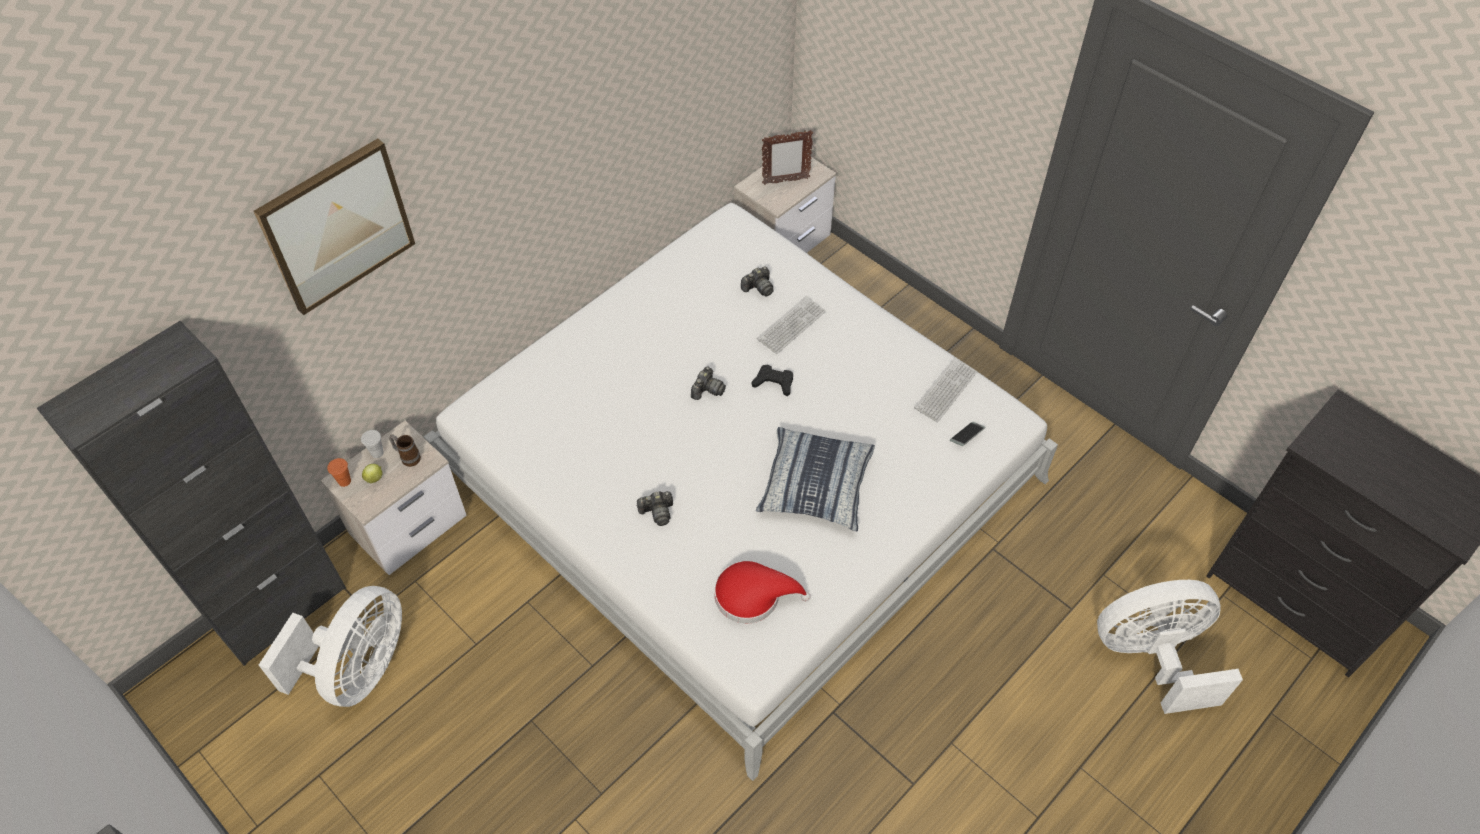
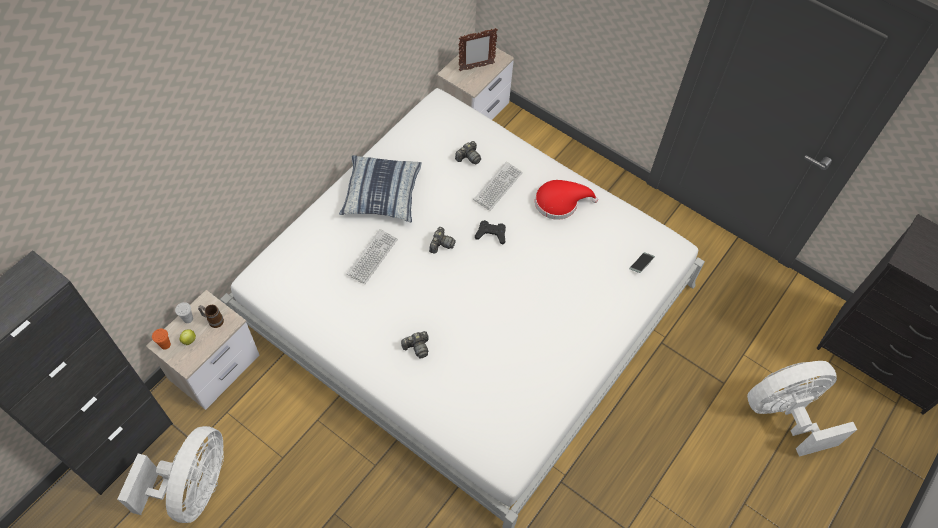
camera: 10 degrees left, 5 degrees up
picture [254,139,415,315] -> none
red hat [714,561,811,623] -> red hat moved to [535,180,598,220]
pillow [756,427,875,531] -> pillow moved to [339,155,422,223]
keyboard [914,357,977,423] -> keyboard moved to [346,229,398,285]

